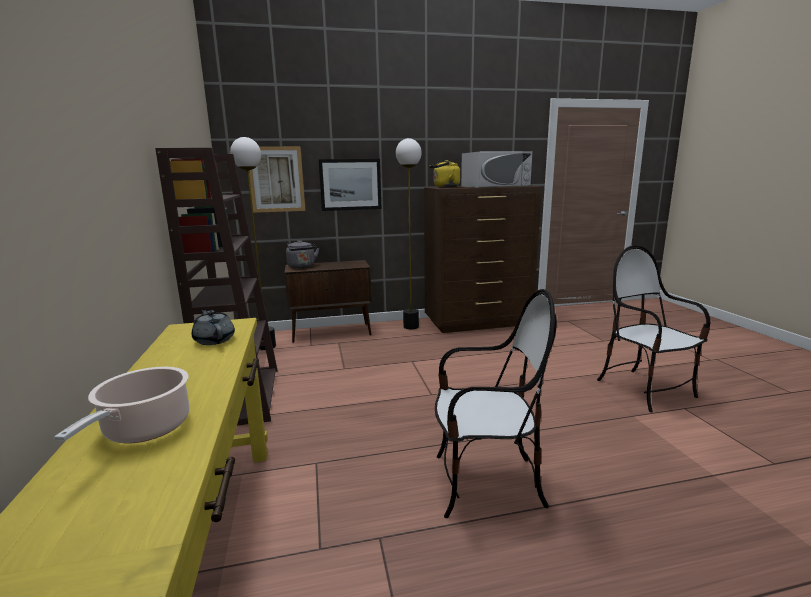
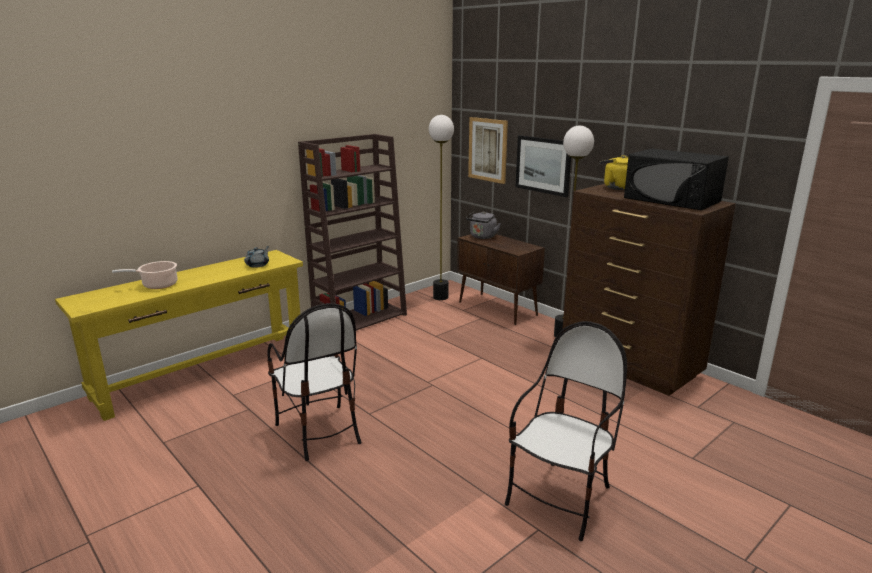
camera: 60 degrees right, 5 degrees up
white microwave [461,151,533,187] -> black microwave [624,149,729,210]

